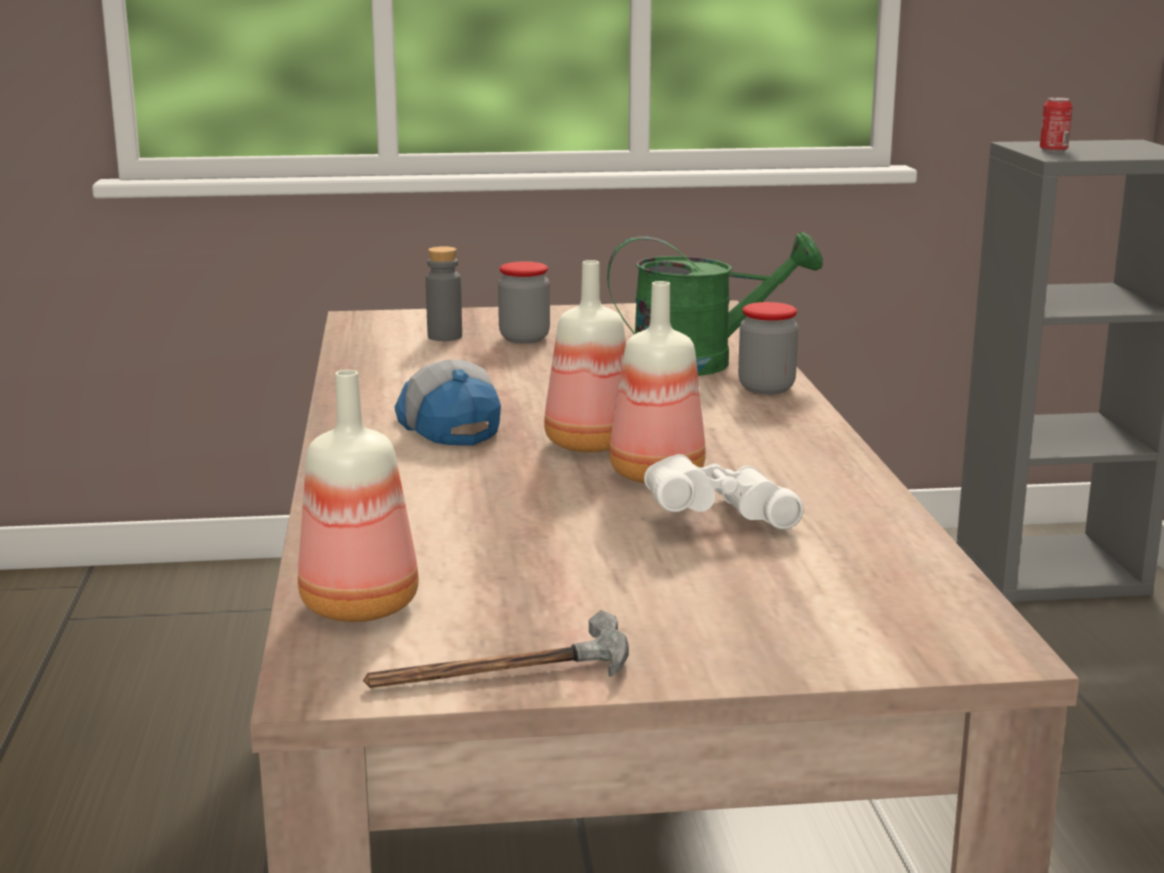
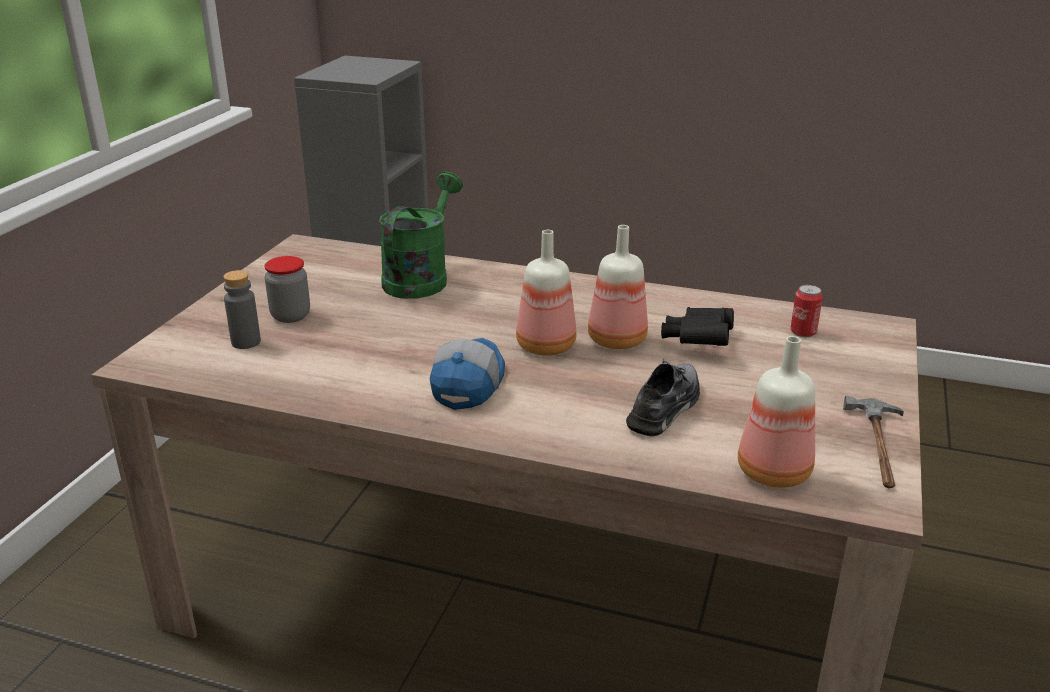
camera: 65 degrees left, 10 degrees up
cap [395,359,501,445] -> cap turned 105 degrees clockwise [430,338,505,410]
white binoculars [644,454,804,529] -> black binoculars [661,307,734,346]
jar [738,302,798,394] -> none
can [1040,97,1073,152] -> can moved to [790,285,823,337]
none -> grey shoe [626,359,700,437]

